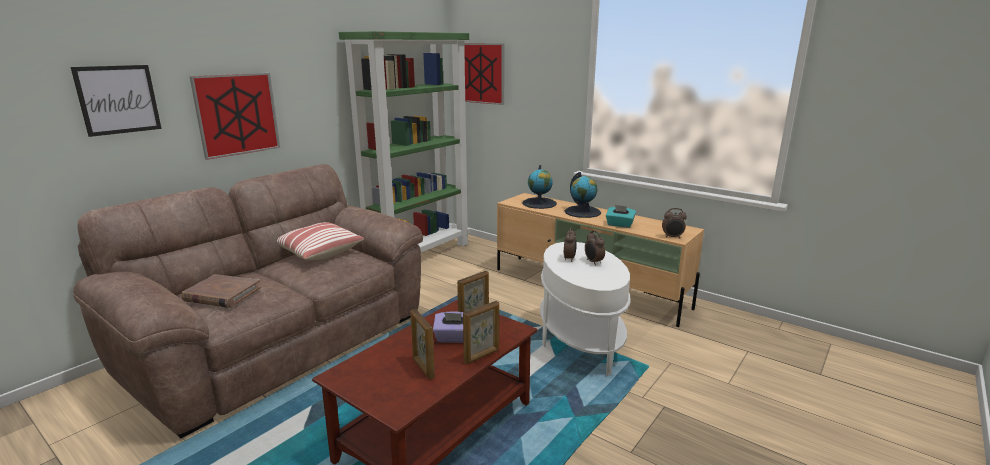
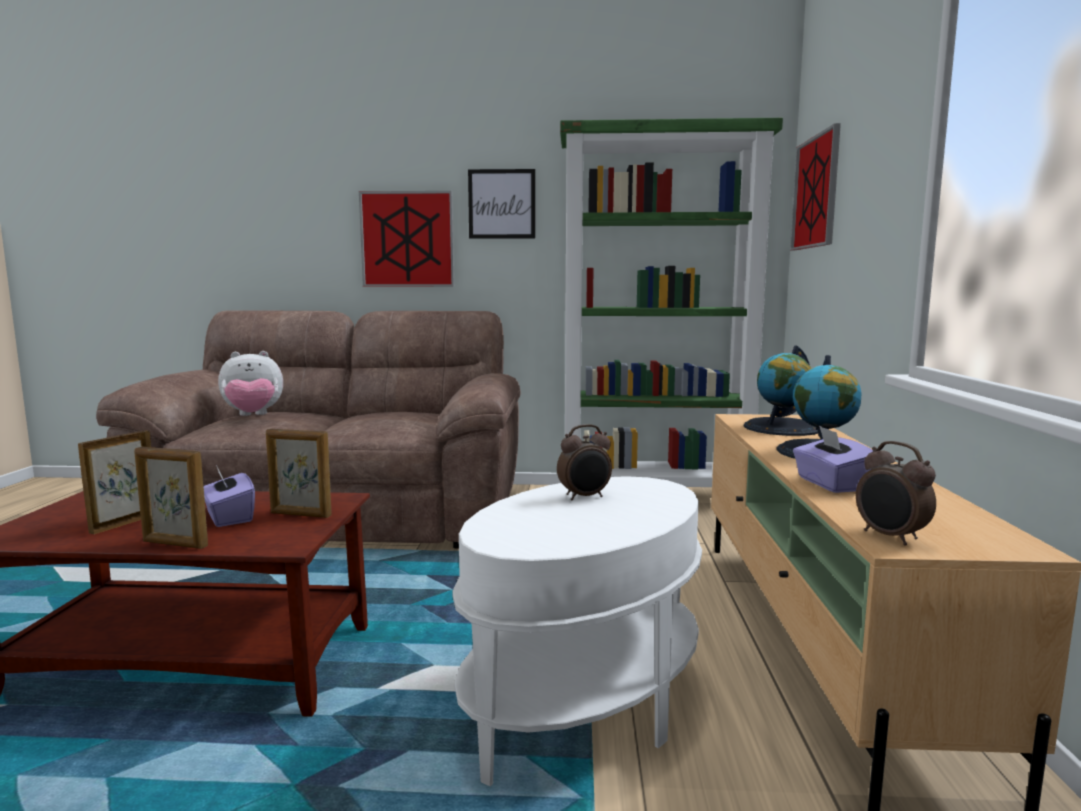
camera: 55 degrees right, 10 degrees down
picture [71,65,162,137] -> picture moved to [468,169,535,239]
brown book [181,274,261,308] -> plush toy [218,351,283,416]
pillow [277,222,364,260] -> none
alarm clock [585,230,605,265] -> none
turquoise tissue box [606,205,636,228] -> purple tissue box [793,426,873,493]

